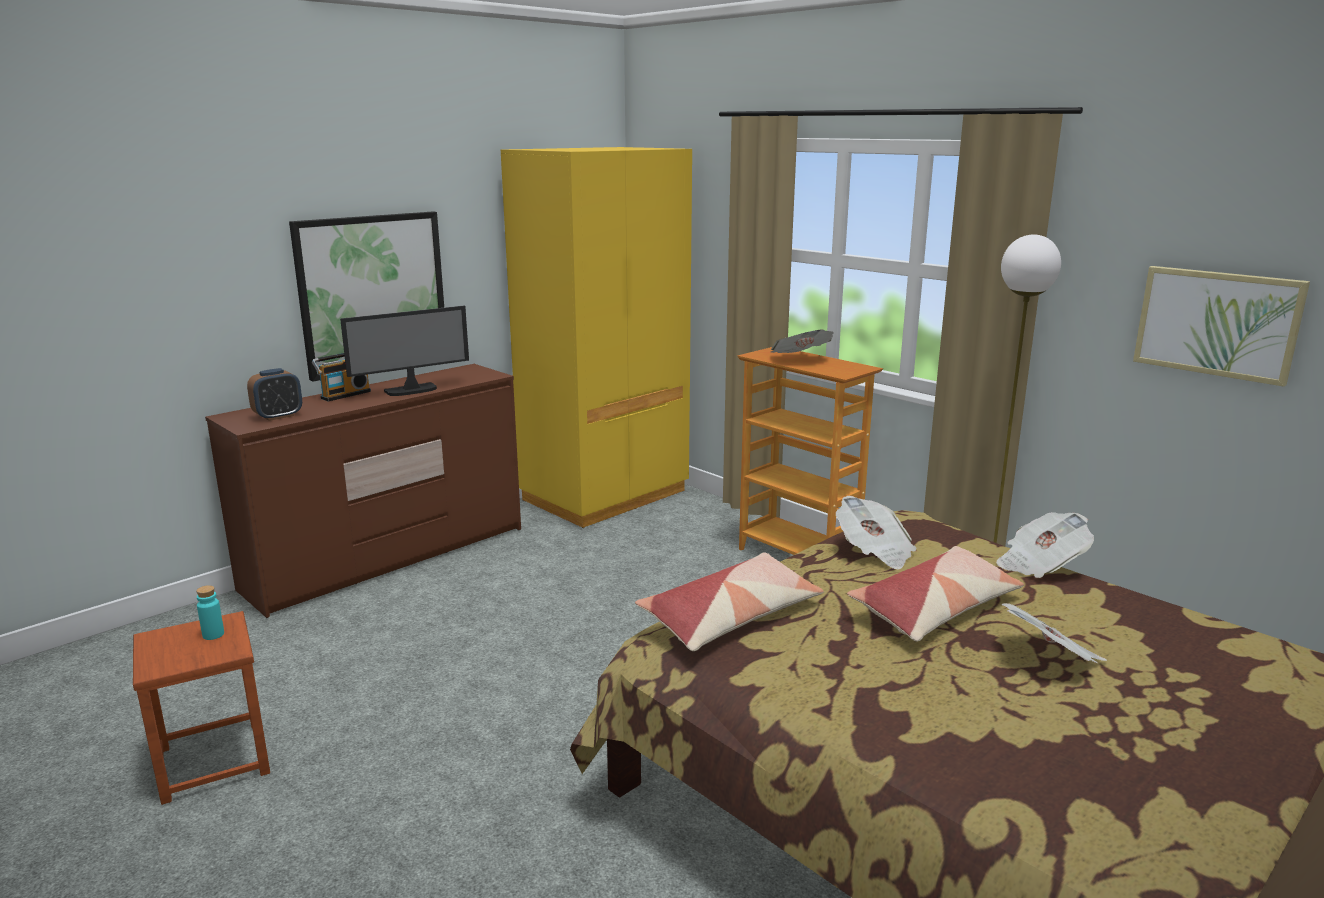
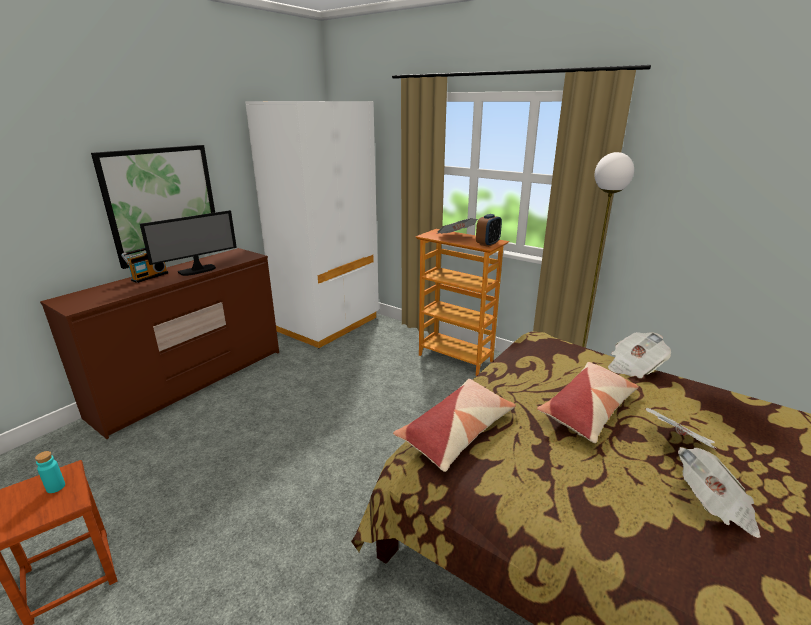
camera: 10 degrees left, 5 degrees up
alarm clock [247,368,302,421] -> alarm clock moved to [476,214,502,247]
yellow wardrobe [501,147,692,528] -> white wardrobe [245,101,379,348]
newspaper [836,496,917,570] -> newspaper moved to [678,447,761,538]
picture [1133,266,1310,387] -> none

